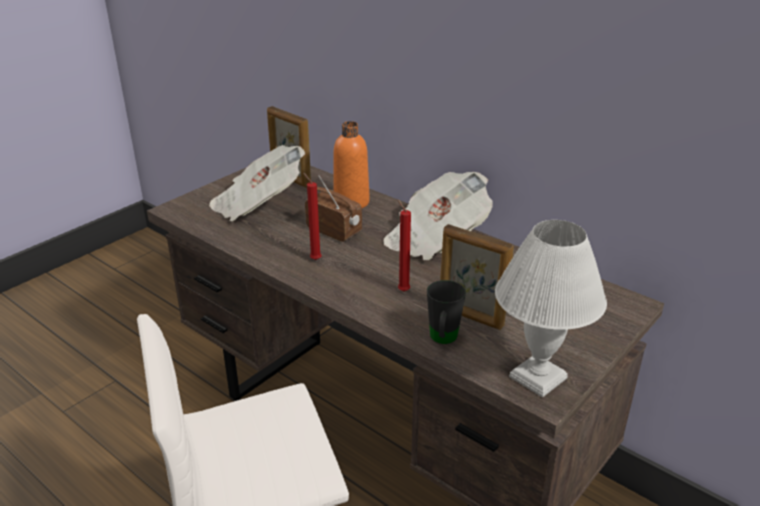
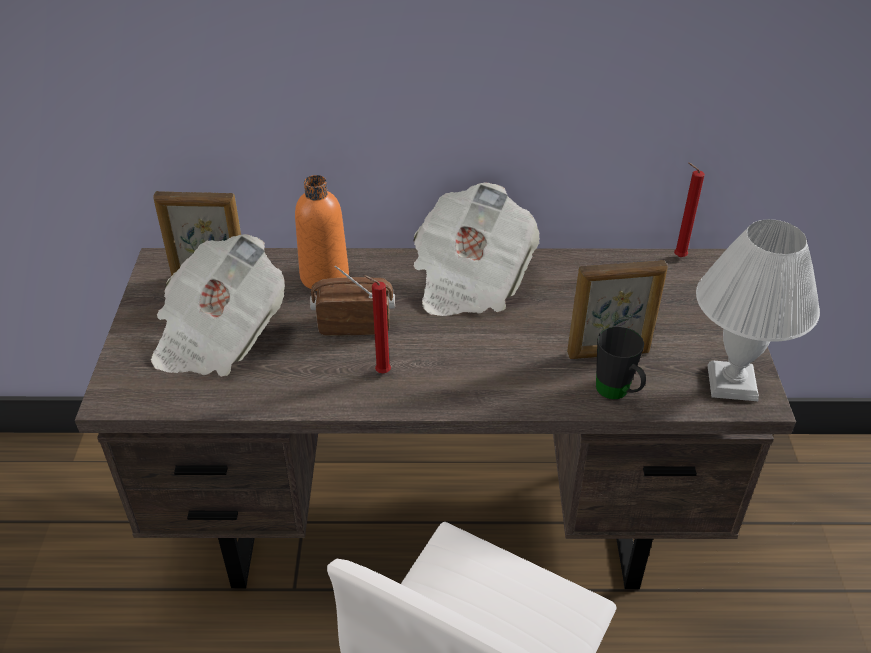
camera: 40 degrees left, 10 degrees up
red candle [398,199,411,291] -> red candle moved to [674,162,705,257]

